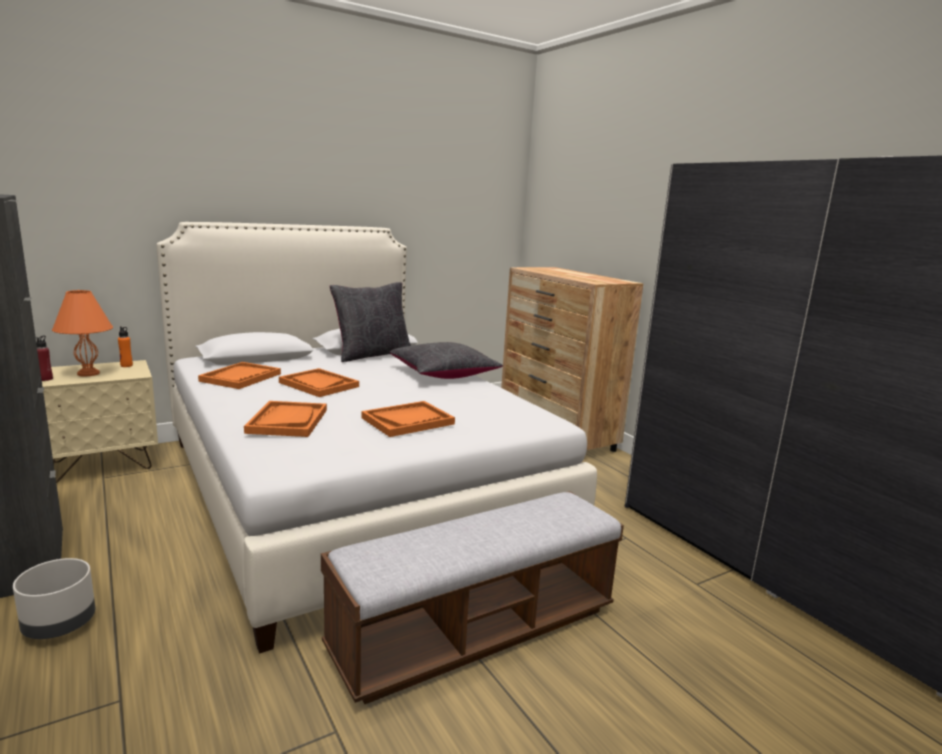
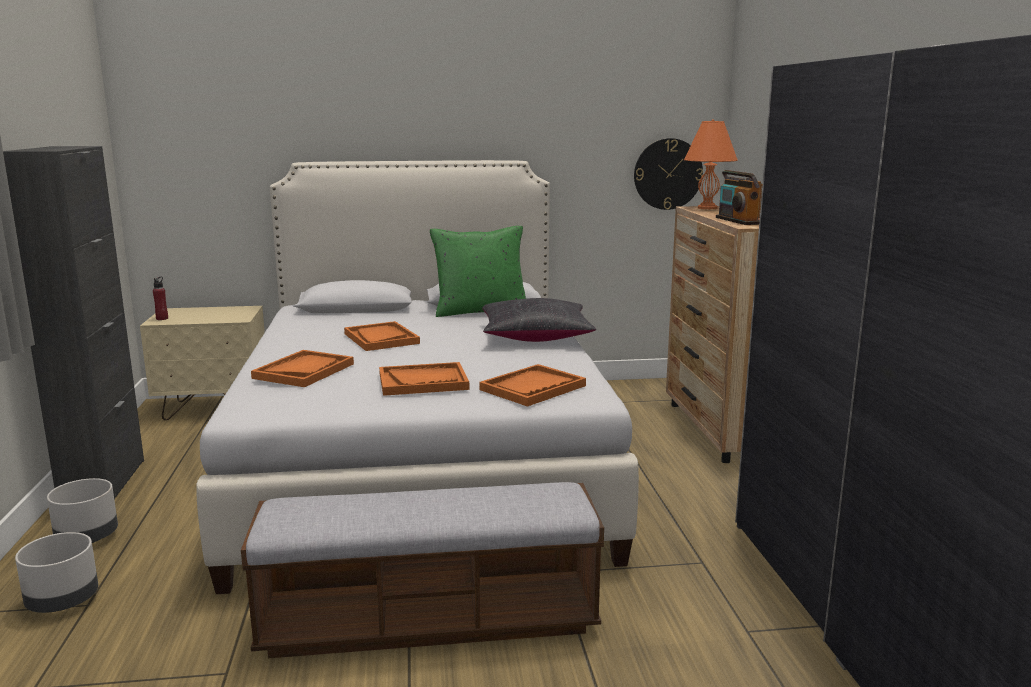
camera: 25 degrees right, 0 degrees up
orange table lamp [52,290,113,377] -> orange table lamp moved to [684,119,738,209]
orange bottle [118,326,133,367] -> none
orange tray [198,362,281,389] -> orange tray moved to [479,364,586,407]
black pillow [330,282,411,362] -> green pillow [430,226,526,317]
none -> grey planter [15,532,98,613]
none -> wall clock [634,138,703,210]
none -> radio [716,170,762,225]

